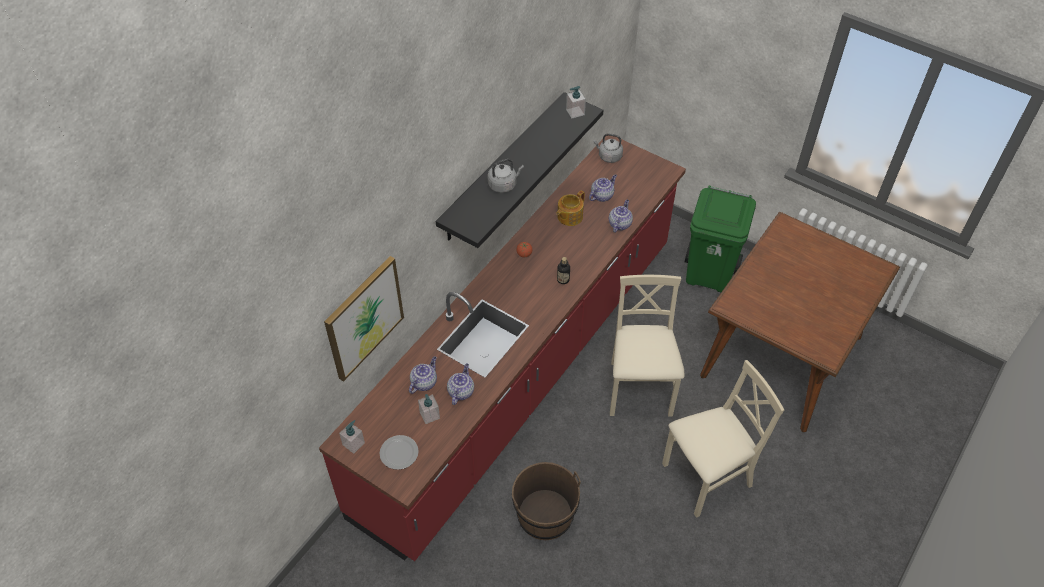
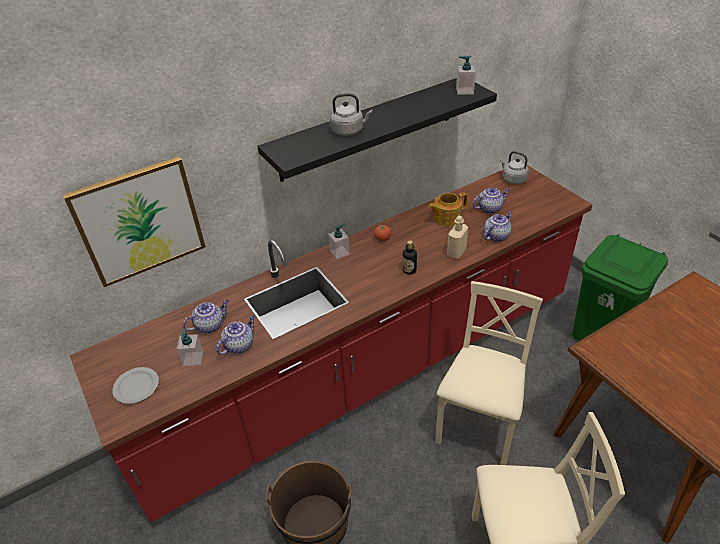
camera: 25 degrees right, 10 degrees down
soap dispenser [339,420,365,454] -> soap dispenser moved to [328,224,350,259]
none -> beige bottle [447,216,468,259]

